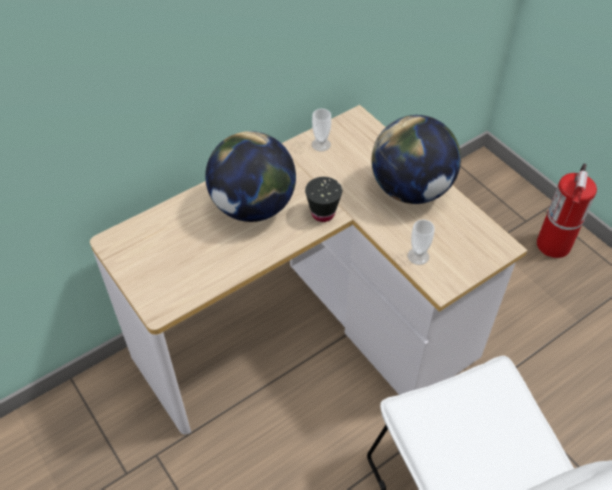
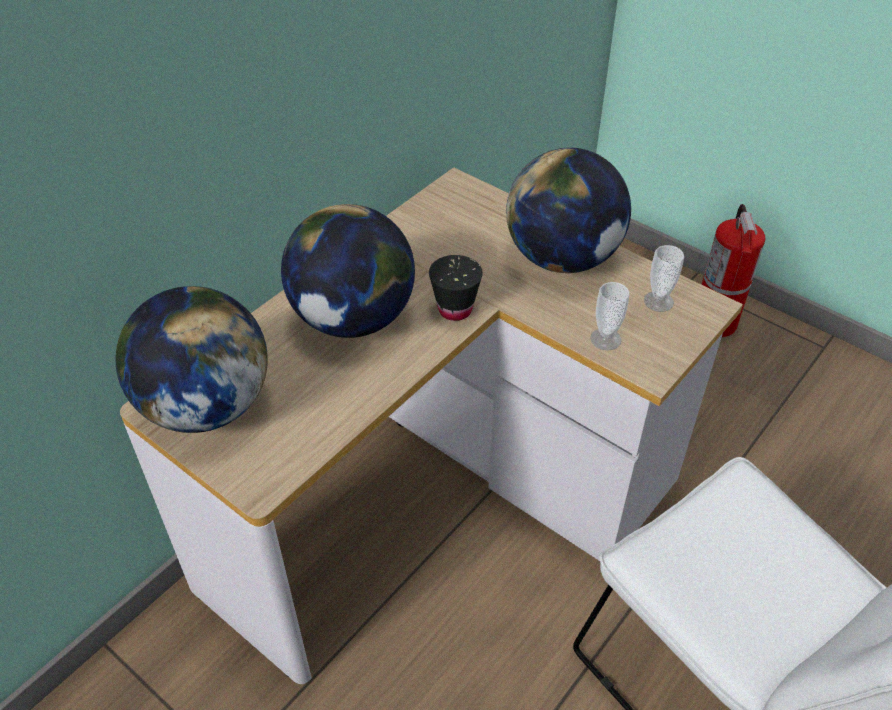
camera: 15 degrees left, 5 degrees down
cup [312,108,331,152] -> cup moved to [644,245,684,312]
none -> globe [115,286,268,433]

